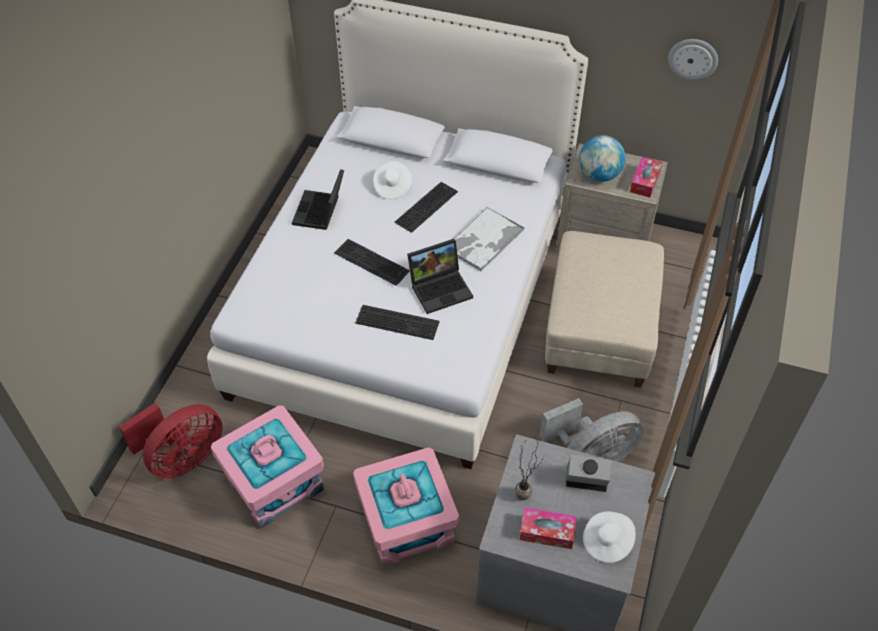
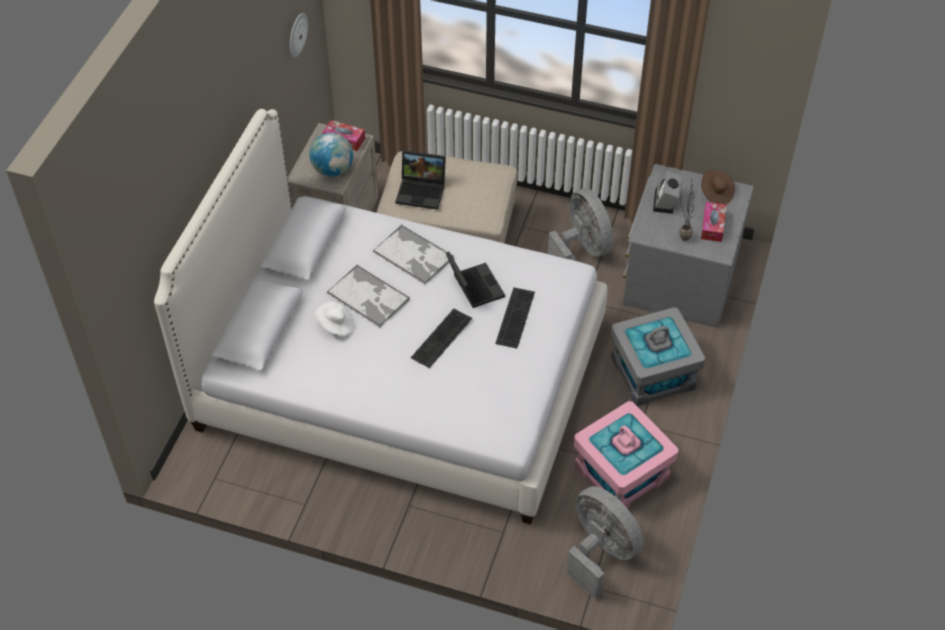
camera: 90 degrees left, 0 degrees up
red fan [119,403,223,479] -> grey fan [566,486,644,599]
laptop [292,169,344,230] -> laptop moved to [395,150,446,210]
pink storage box [353,447,459,567] -> grey storage box [611,307,705,406]
keyboard [395,182,458,233] -> tray [327,264,410,327]
white hat [583,511,636,563] -> brown hat [701,170,735,205]

